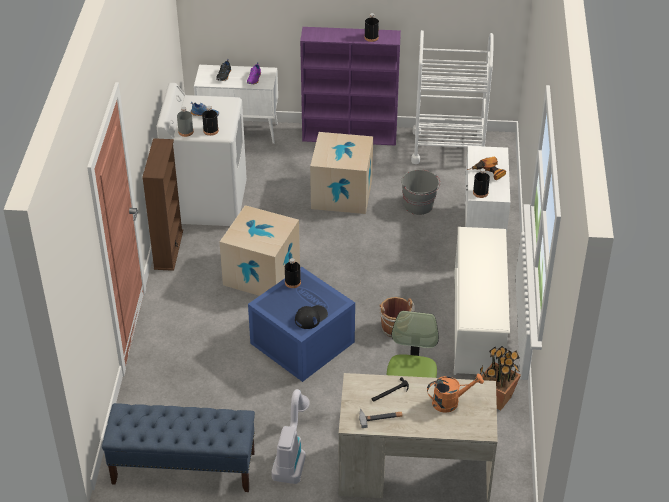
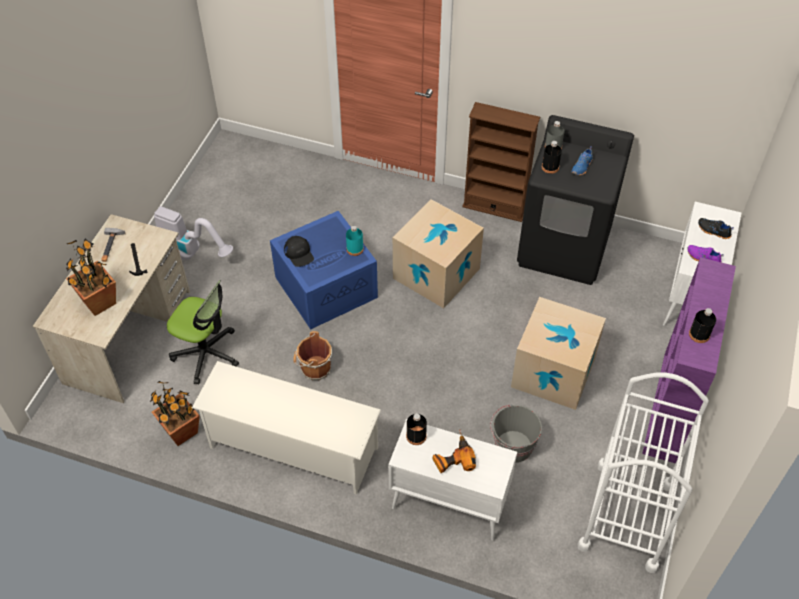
camera: 105 degrees right, 10 degrees up
blue bench [102,403,255,492] -> none
white washing machine [157,83,247,226] -> black washing machine [517,115,634,285]
black bottle [285,258,301,288] -> turquoise bottle [346,225,364,256]
orange watering can [427,374,484,413] -> potted plant [66,239,116,316]

